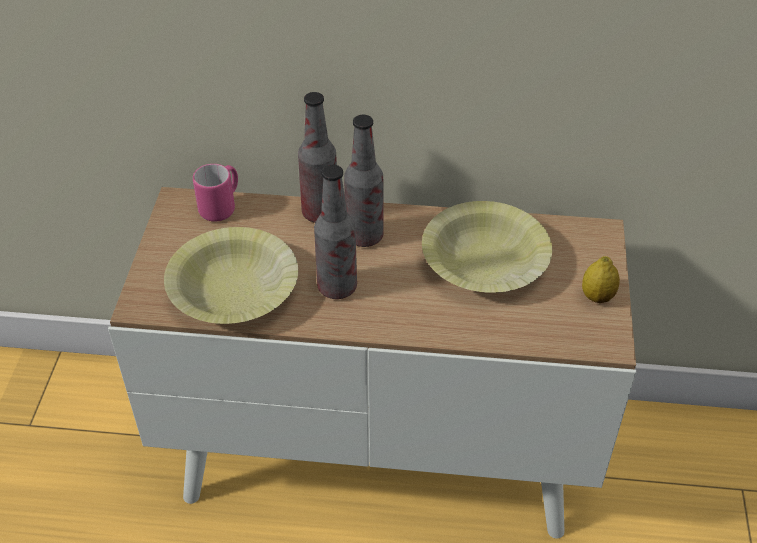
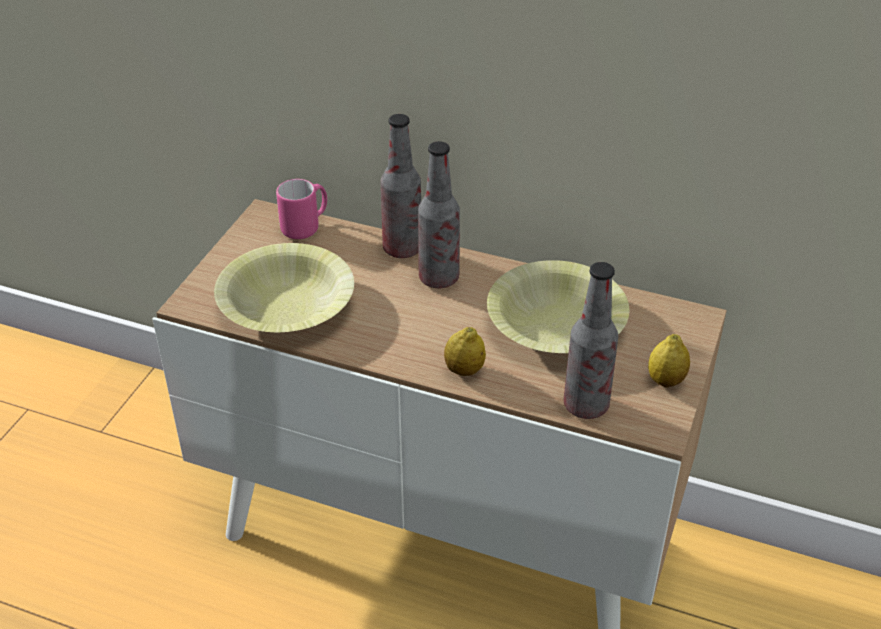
camera: 15 degrees right, 5 degrees down
bottle [314,164,357,299] -> bottle moved to [564,262,618,419]
none -> lemon [444,327,486,376]

